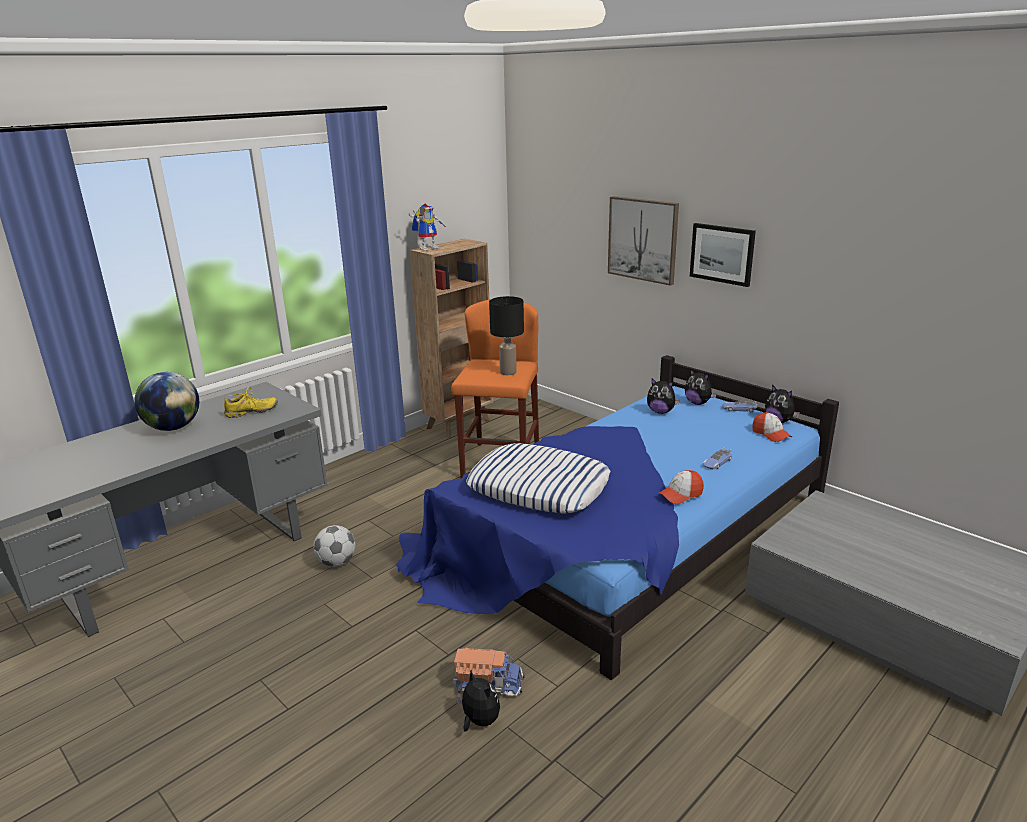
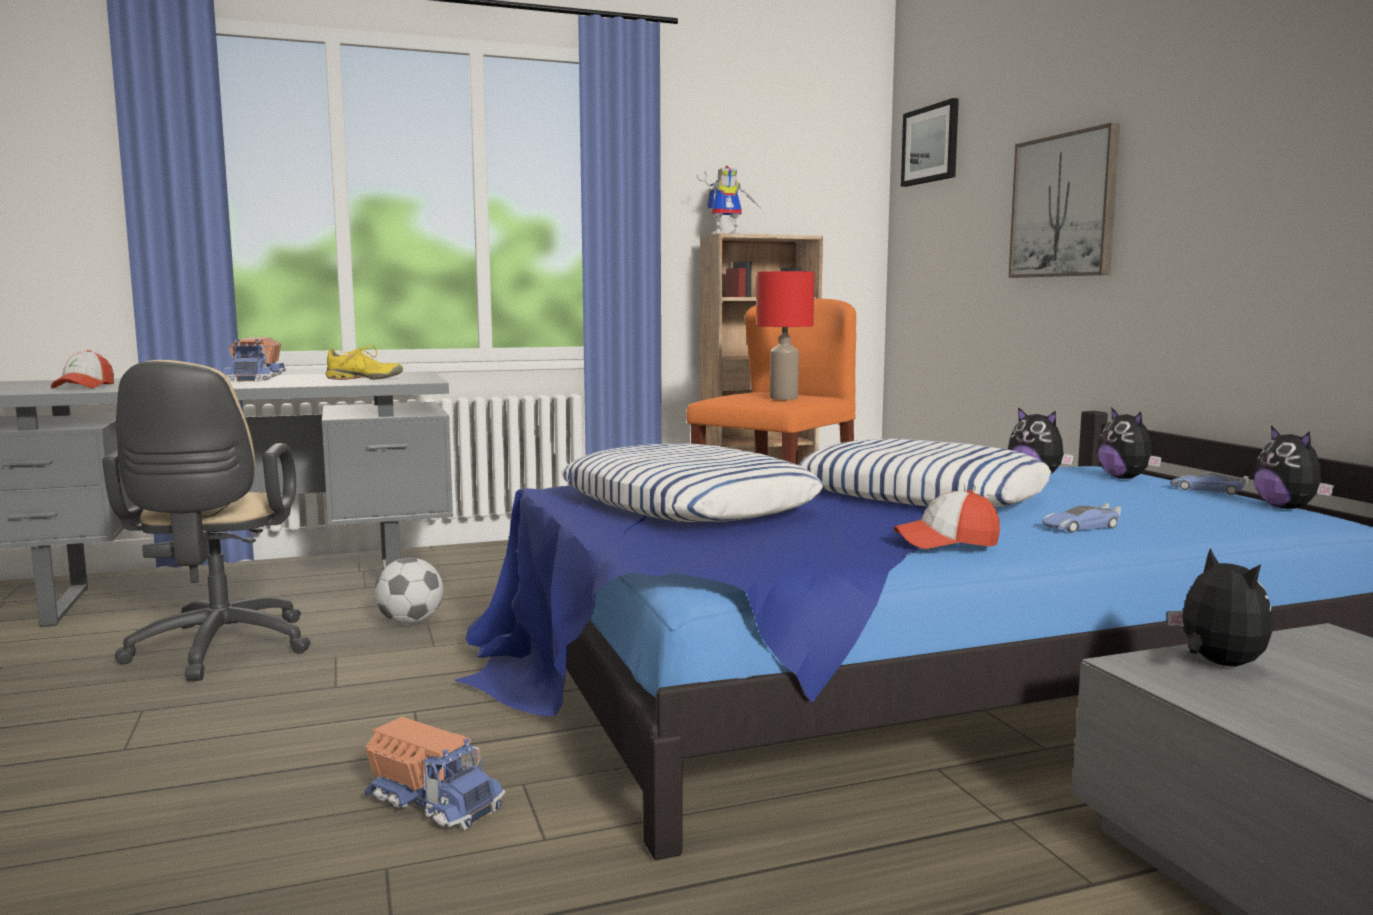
camera: 25 degrees right, 15 degrees down
globe [134,372,199,431] -> toy truck [223,337,285,382]
plush toy [456,670,500,732] -> plush toy moved to [1168,548,1273,666]
black table lamp [489,296,524,375] -> red table lamp [757,271,814,400]
picture [690,223,756,287] -> picture moved to [901,98,959,187]
cap [752,412,792,442] -> cap moved to [51,350,114,389]
none -> beige office chair [102,360,311,681]
none -> pillow [799,439,1051,507]

